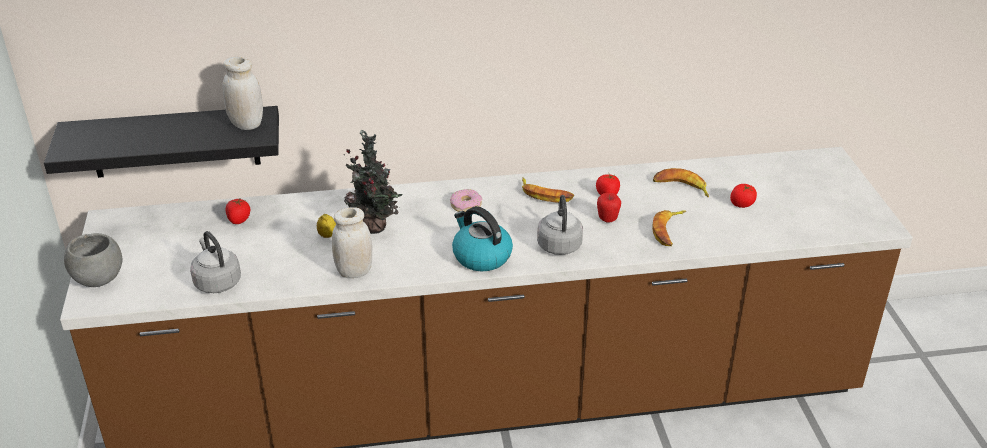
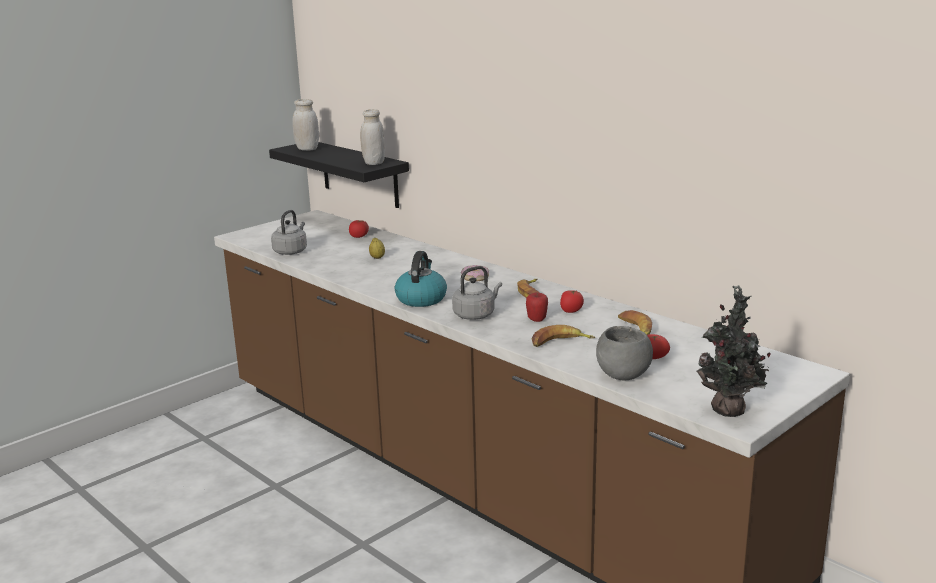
camera: 55 degrees right, 15 degrees down
grey bowl [64,233,122,287] -> grey bowl moved to [596,326,653,380]
white jar [332,207,372,278] -> white jar moved to [293,99,319,151]
potted plant [344,130,403,234] -> potted plant moved to [697,285,771,417]

